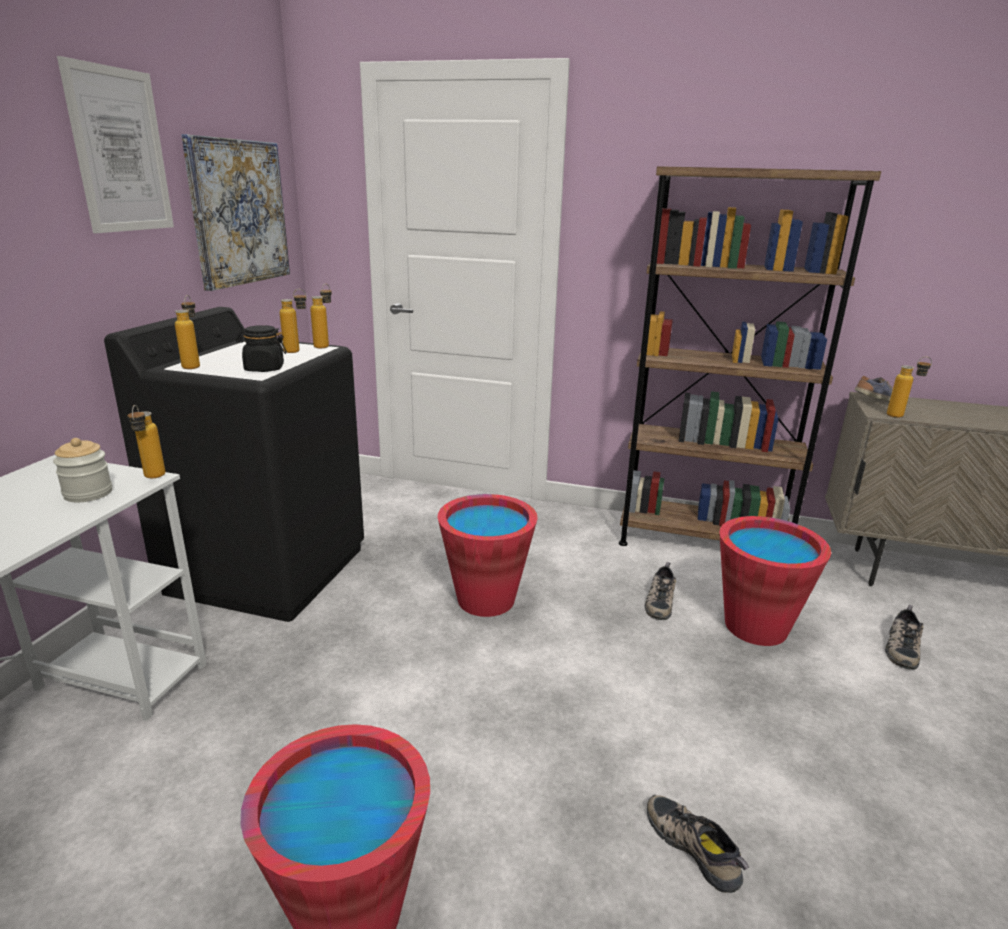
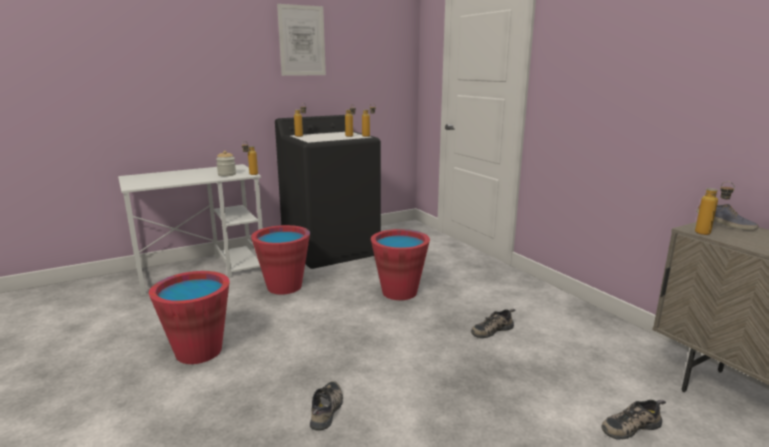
camera: 45 degrees right, 5 degrees down
picture [181,134,290,291] -> none
black jar [236,325,287,372] -> none
brown bookcase [619,166,881,546] -> none
red bucket [719,516,831,646] -> red bucket moved to [251,225,310,294]

